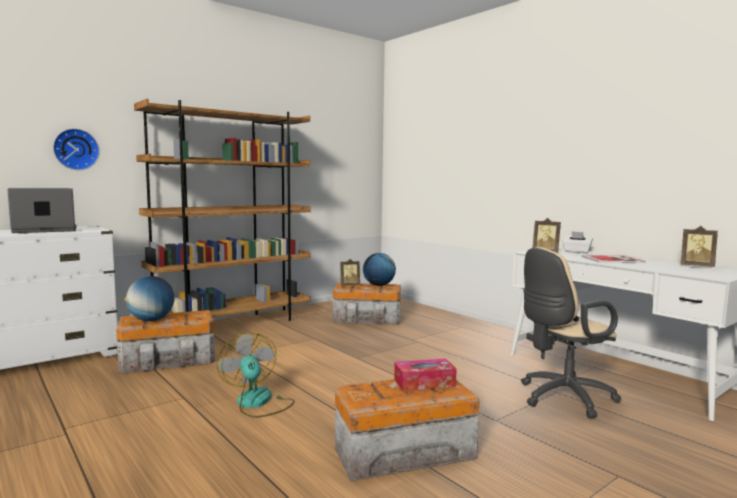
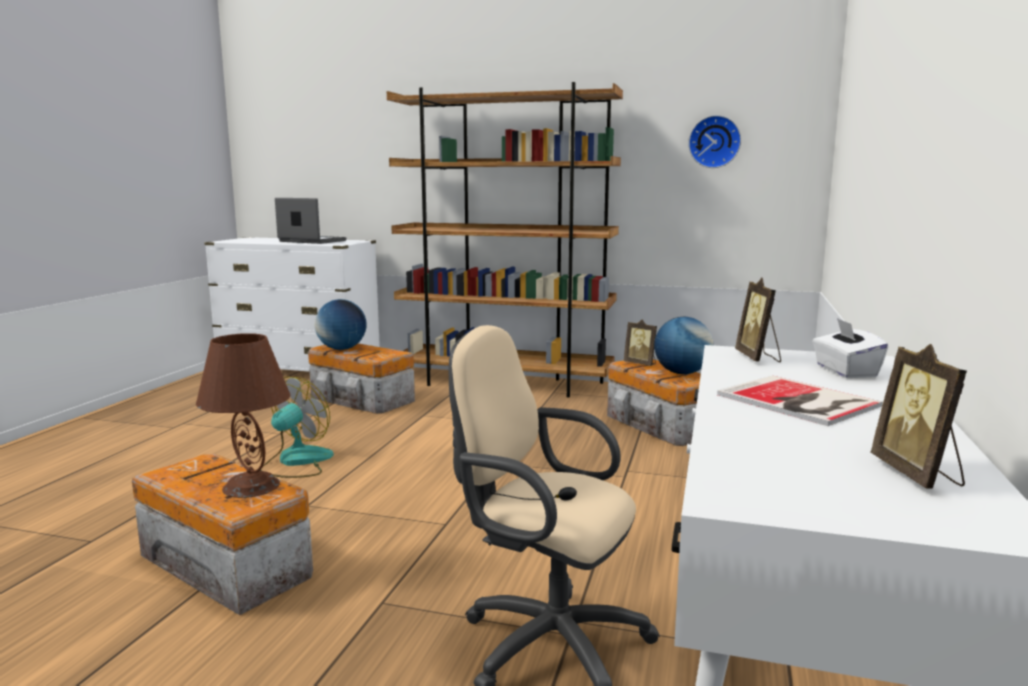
camera: 55 degrees right, 5 degrees up
wall clock [53,128,100,170] -> wall clock moved to [688,115,741,168]
tissue box [394,359,457,391] -> brown table lamp [196,333,291,498]

